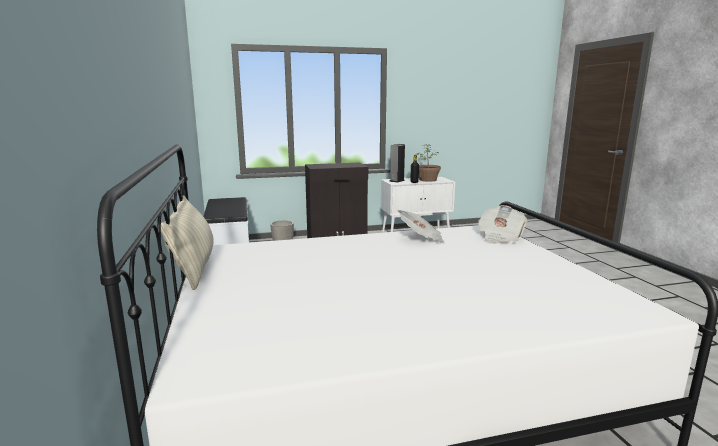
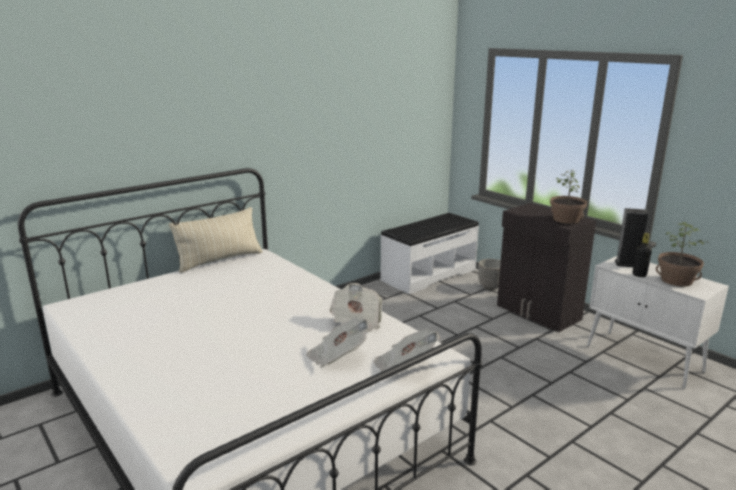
camera: 65 degrees right, 5 degrees up
none -> newspaper [307,318,370,368]
none -> potted plant [550,170,587,224]

